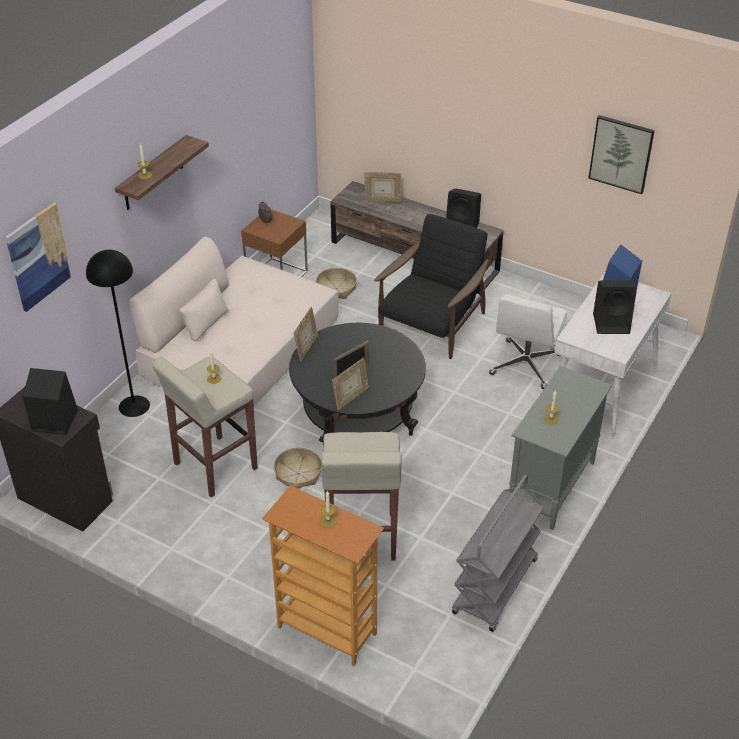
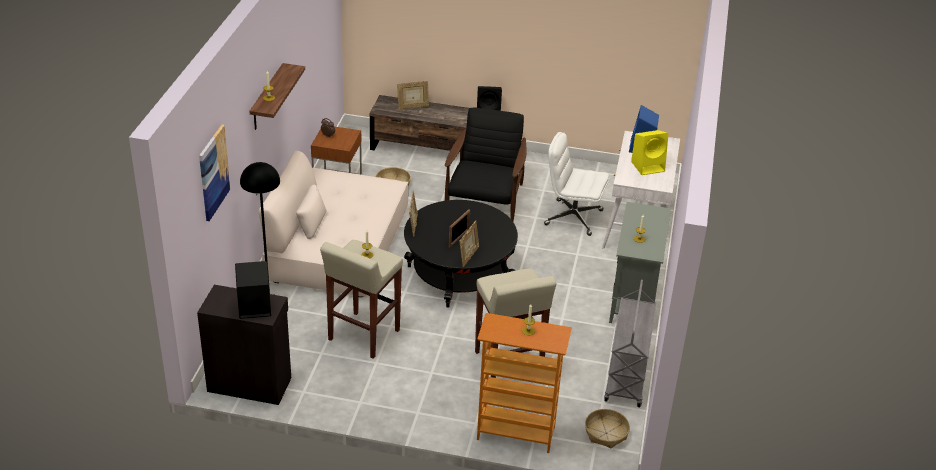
camera: 20 degrees left, 5 degrees down
basket [274,447,322,489] -> basket moved to [585,409,630,448]
white office chair [489,294,567,390] -> white office chair turned 105 degrees clockwise [544,132,609,236]
picture [588,115,655,194] -> none
black speaker [593,280,637,334] -> yellow speaker [631,130,668,175]

